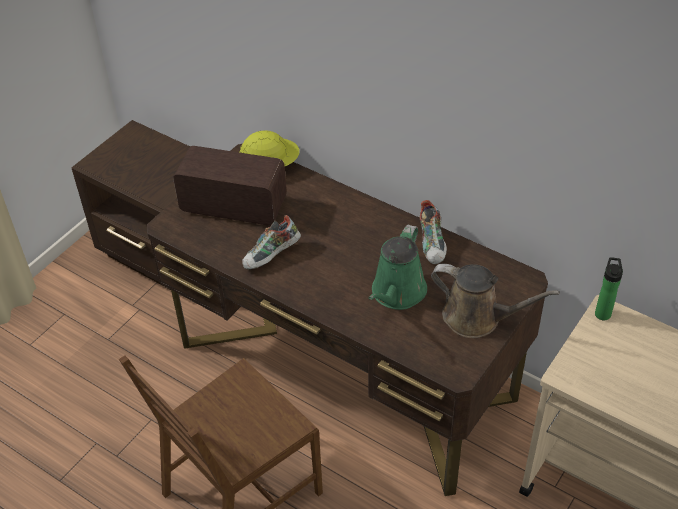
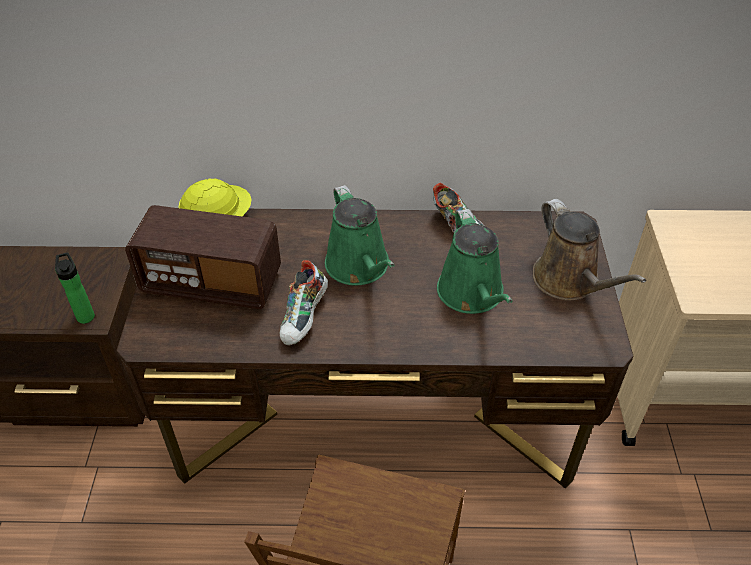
camera: 35 degrees left, 0 degrees up
radio [173,146,287,225] -> radio turned 150 degrees counterclockwise [125,205,281,309]
brown watering can [431,264,560,338] -> brown watering can turned 75 degrees clockwise [533,199,646,301]
bottle [595,257,623,320] -> bottle moved to [55,252,95,324]
none -> green watering can [325,185,395,285]

